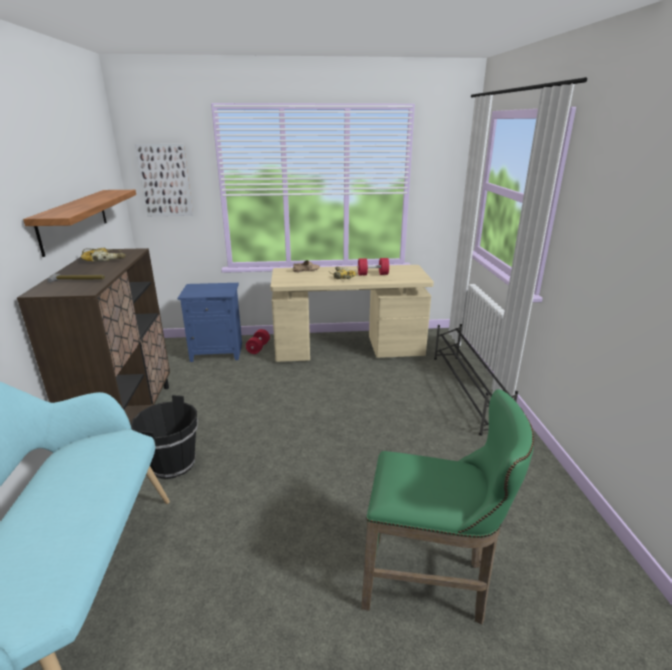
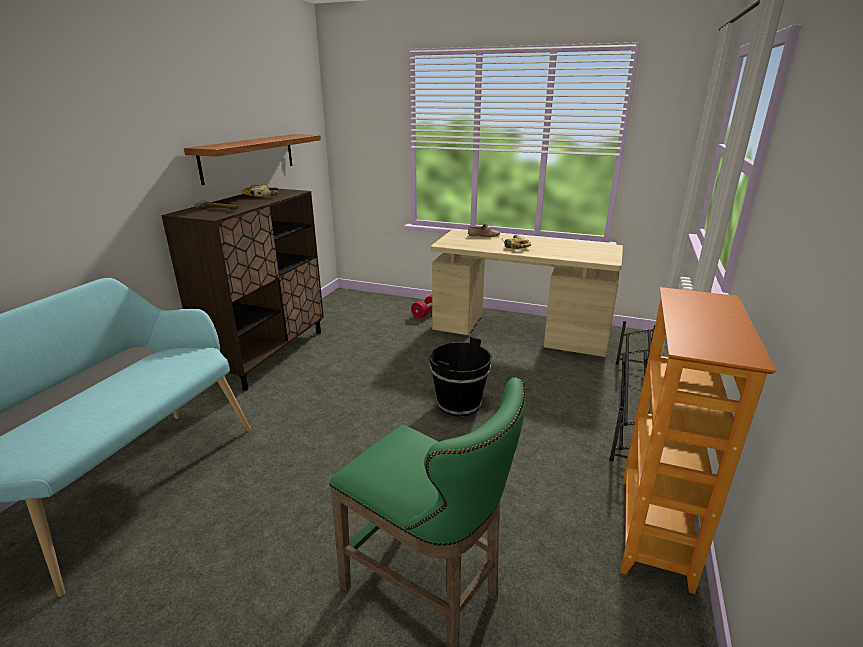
camera: 25 degrees right, 0 degrees up
black bucket [131,395,198,479] -> black bucket moved to [429,337,492,417]
picture [135,144,193,216] -> none
blue nightstand [178,283,242,362] -> none
red dumbbell [358,258,389,276] -> none
none -> bookcase [620,287,777,594]

